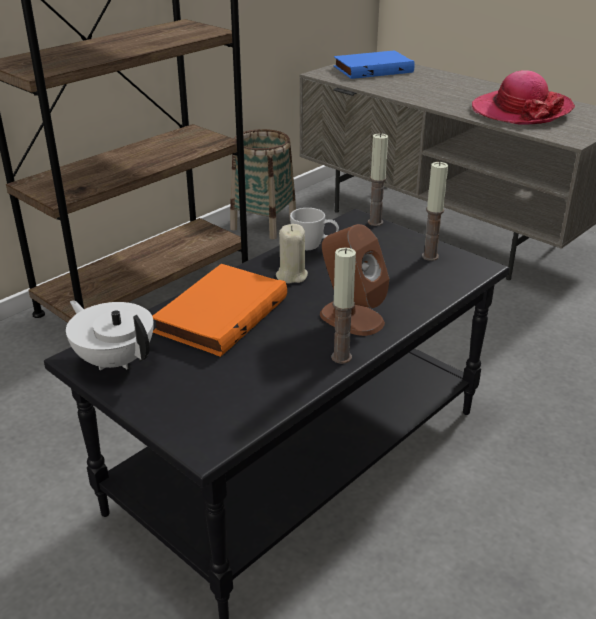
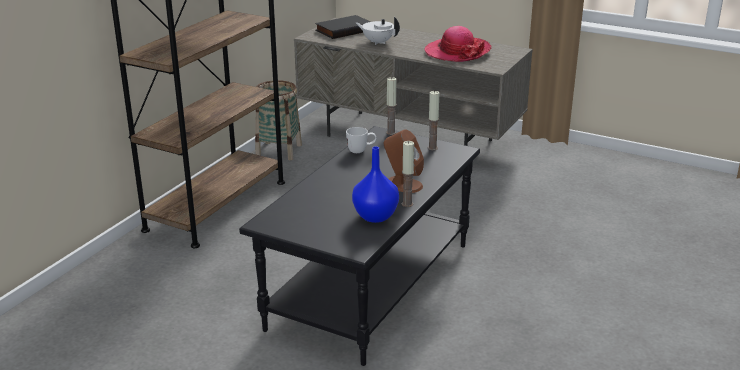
camera: 15 degrees left, 5 degrees down
white teapot [66,300,154,371] -> white teapot moved to [356,17,400,45]
orange book [153,264,287,357] -> none
beige candle [276,224,308,283] -> none
blue book [334,50,415,79] -> black book [315,15,371,39]
none -> blue vase [352,146,399,223]

